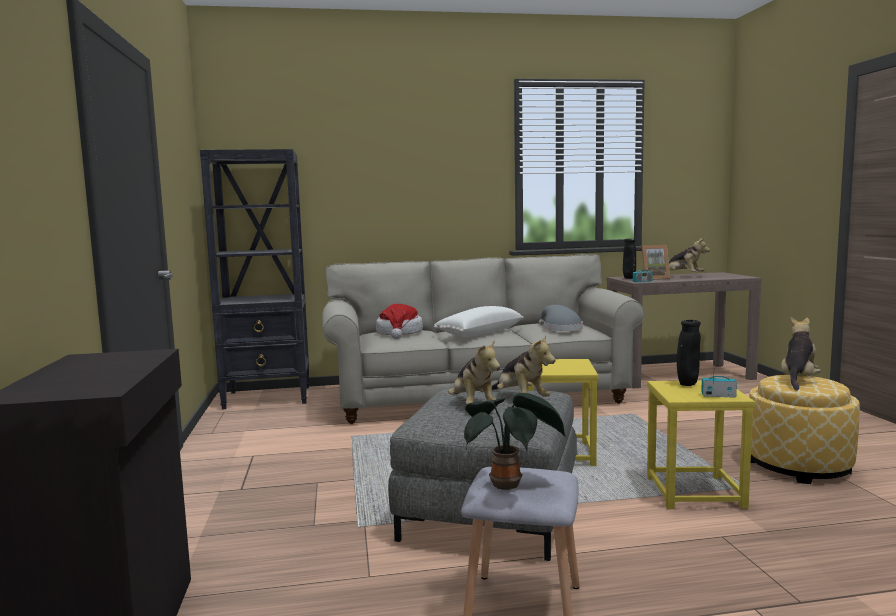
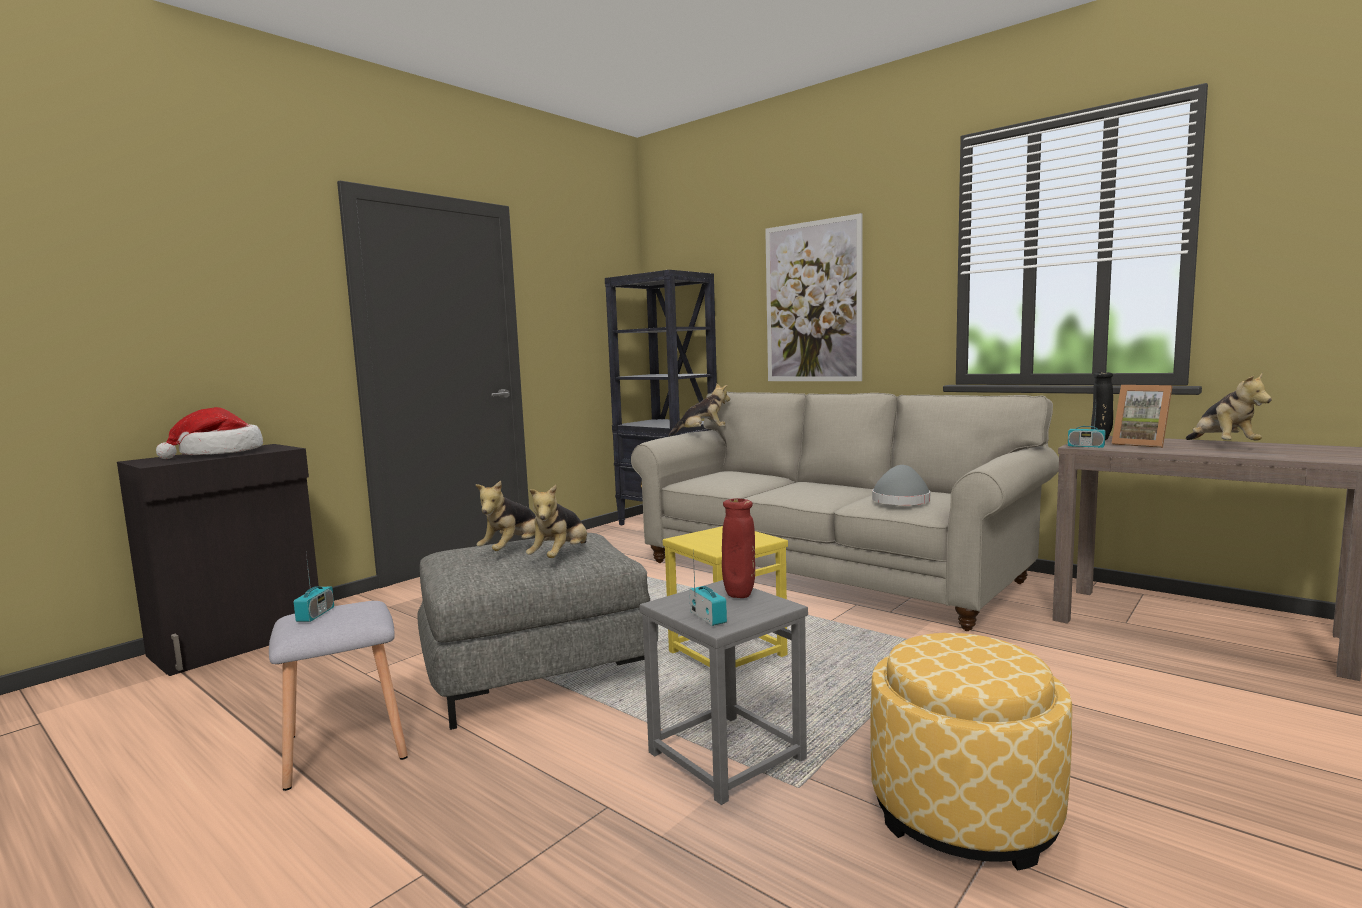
camera: 50 degrees right, 0 degrees up
hat [376,304,423,339] -> hat moved to [156,407,263,459]
white pillow [434,306,524,337] -> none
potted plant [464,393,567,490] -> radio [294,554,334,622]
yellow stool [647,380,755,509] -> grey stool [640,580,808,805]
black vase [677,320,701,386] -> red vase [722,498,755,598]
plush toy [781,317,821,390] -> plush toy moved to [669,383,730,436]
none -> picture [765,213,862,381]

